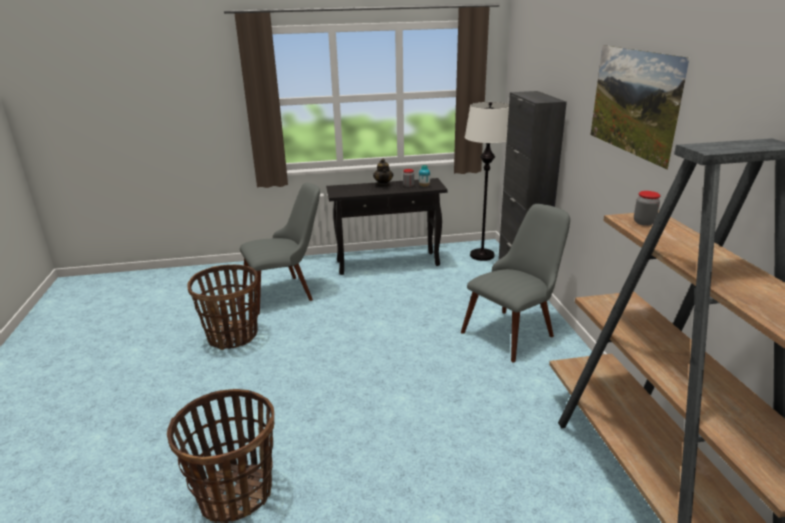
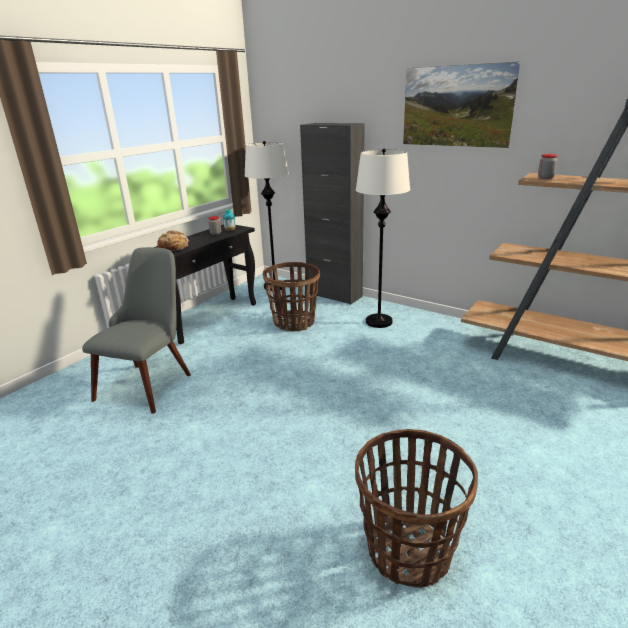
camera: 45 degrees left, 0 degrees up
basket [188,265,258,350] -> basket moved to [263,262,320,332]
teapot [373,158,393,187] -> none
grey chair [461,204,570,362] -> white floor lamp [356,149,410,328]
none -> bread [157,230,189,251]

